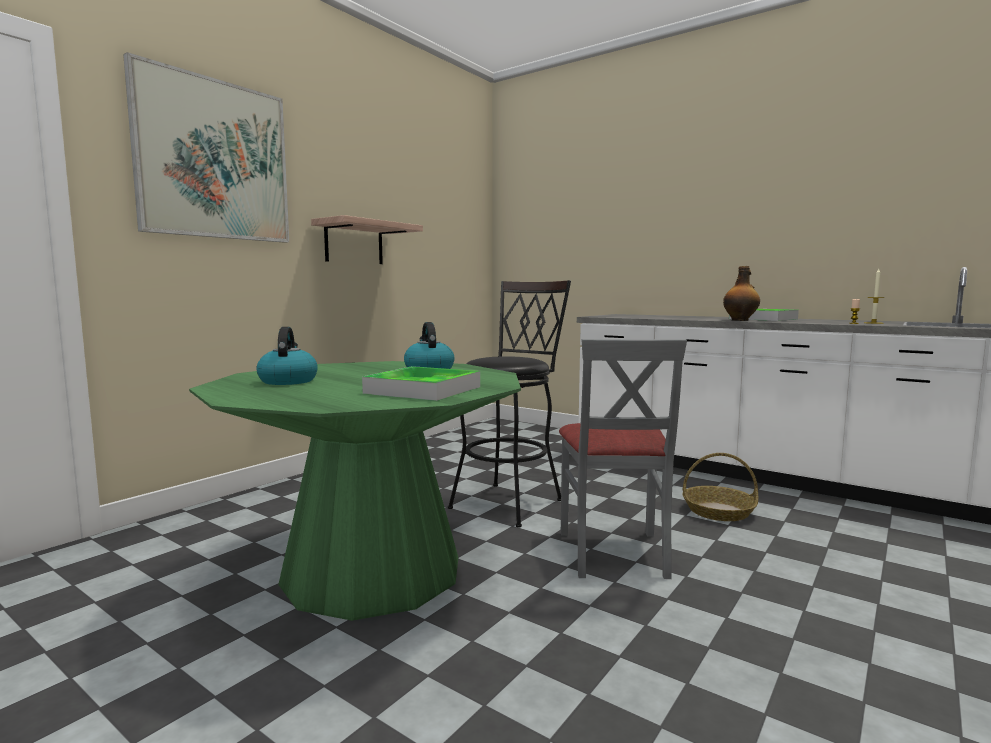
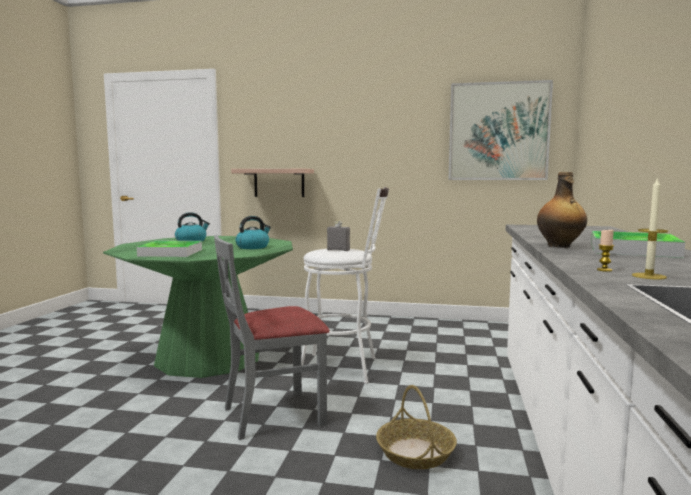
camera: 65 degrees right, 0 degrees up
picture [123,52,289,243] -> picture moved to [448,80,553,180]
shelf [311,215,423,264] -> shelf moved to [231,169,314,197]
black stool [448,280,571,528] -> white stool [301,187,389,384]
none -> grey bottle [327,221,350,251]

